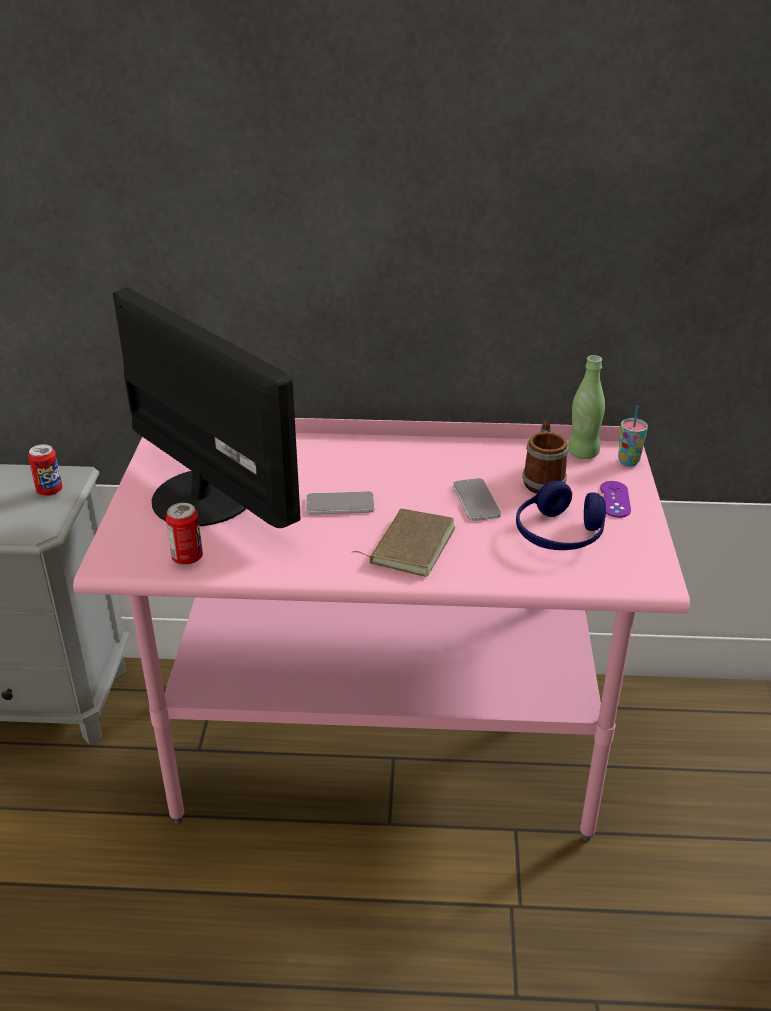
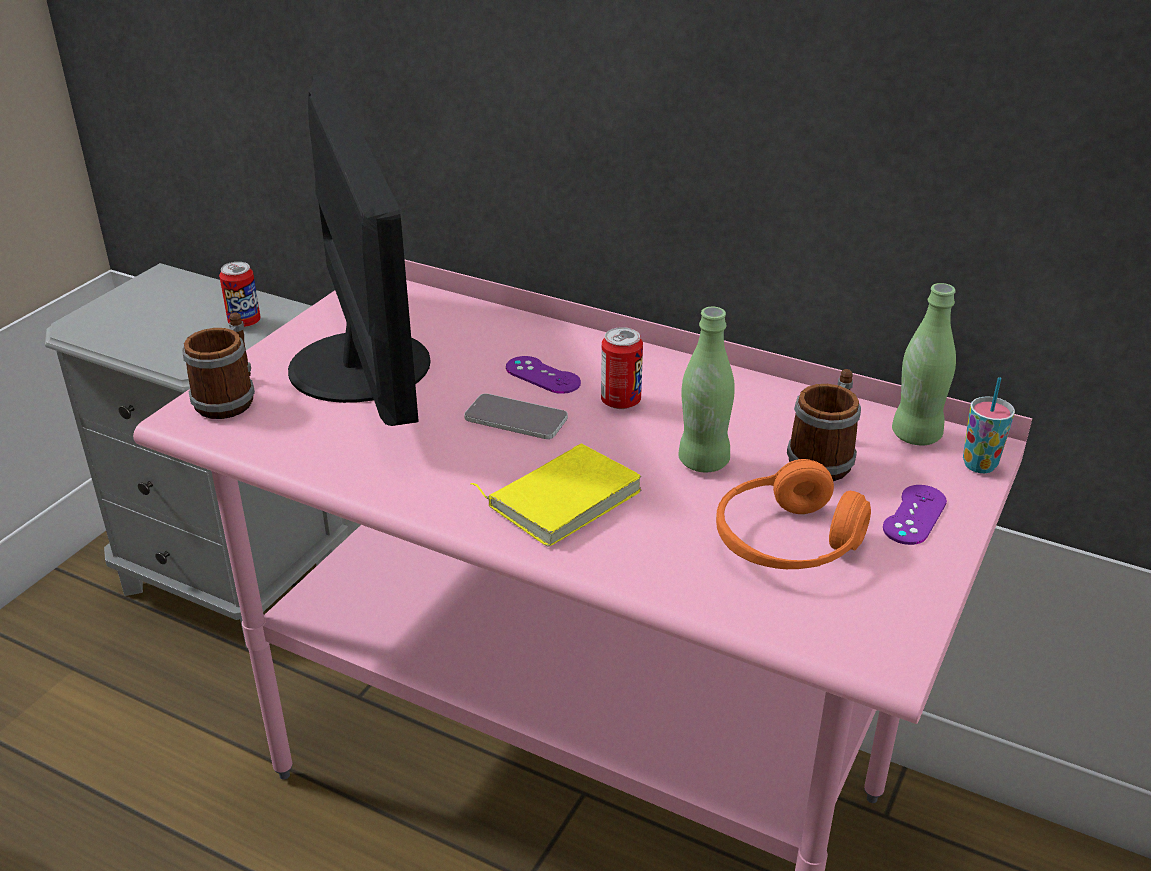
camera: 25 degrees right, 0 degrees up
can [166,503,203,565] -> can moved to [601,327,643,409]
brown book [352,508,455,577] -> yellow book [470,444,641,547]
phone [453,478,501,521] -> green bottle [678,307,735,472]
blue headphones [516,481,606,550] -> orange headphones [716,459,871,569]
none -> mug [182,312,255,419]
none -> purple game controller [506,356,581,394]

